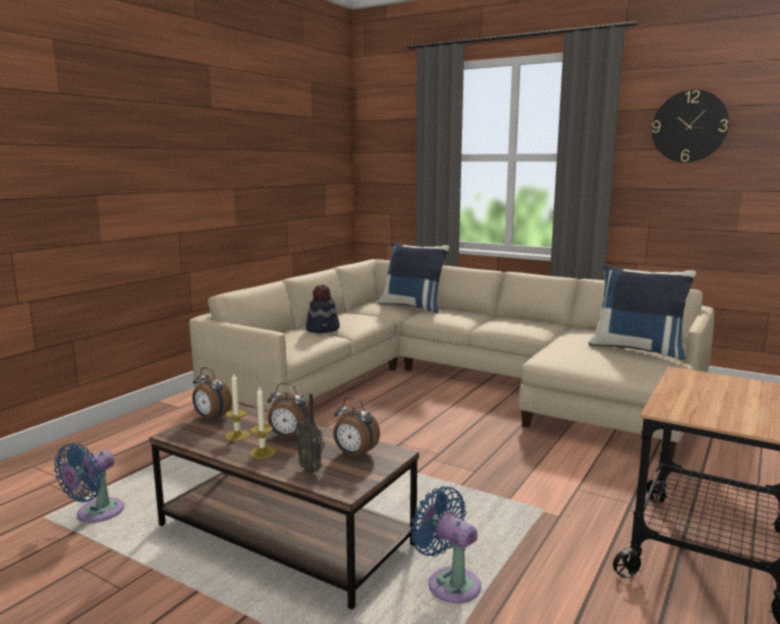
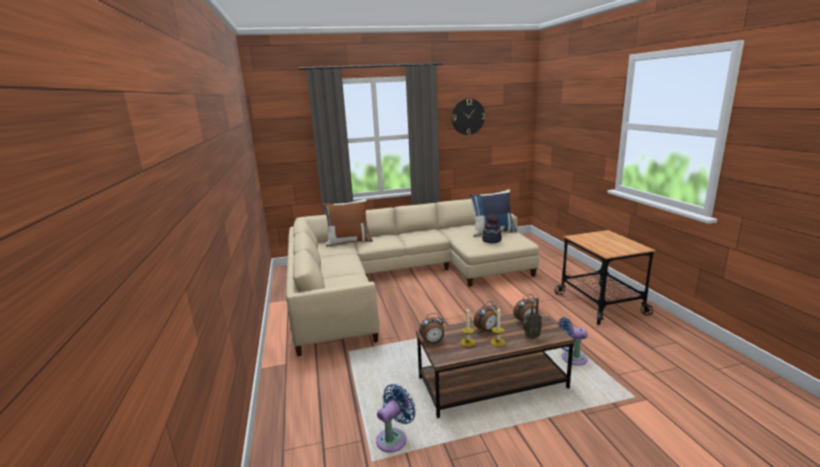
camera: 45 degrees left, 5 degrees up
blue fan [54,443,124,523] -> blue fan turned 120 degrees counterclockwise [376,384,416,453]
hat [306,285,340,333] -> hat moved to [482,215,502,243]
blue pillow [378,242,450,313] -> brown pillow [323,199,373,247]

